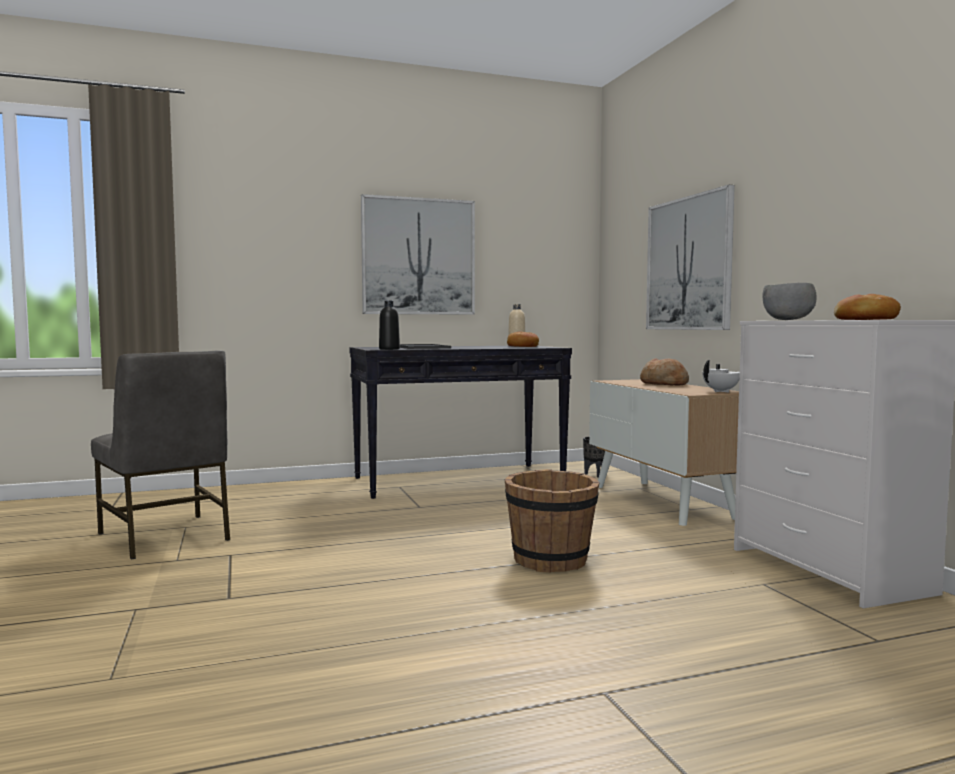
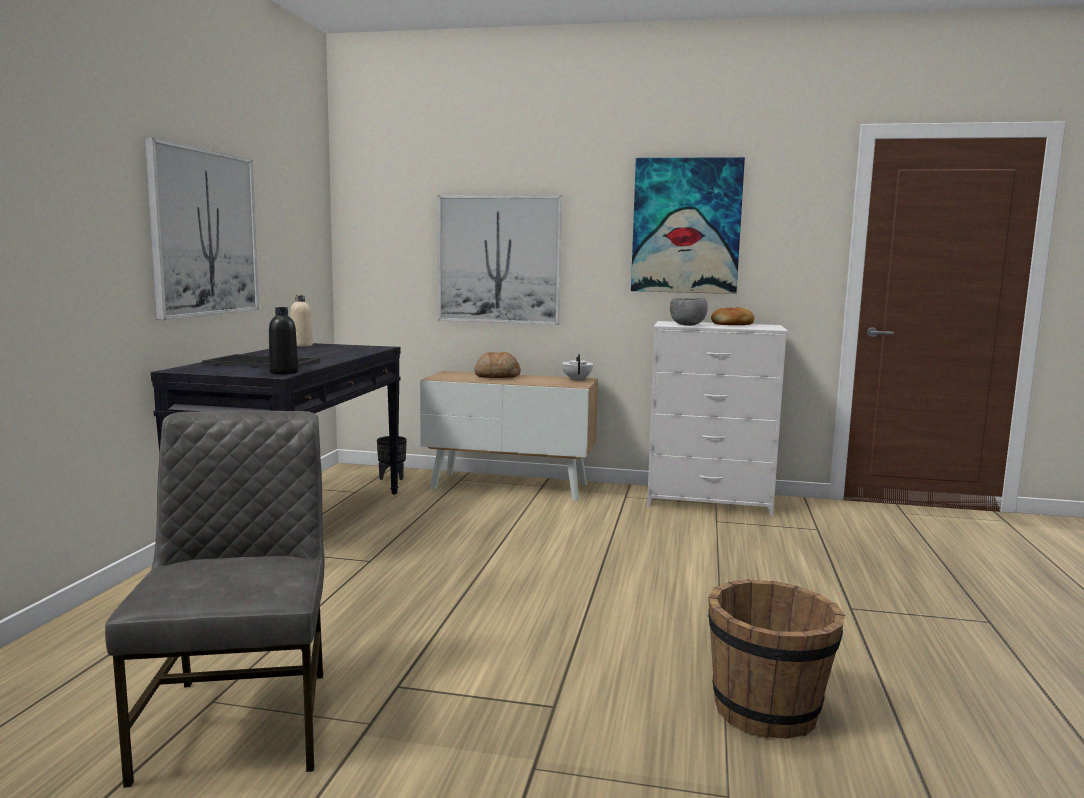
camera: 60 degrees left, 5 degrees up
grey chair [91,350,230,560] -> grey chair turned 90 degrees counterclockwise [105,410,324,788]
brown bucket [505,469,600,573] -> brown bucket moved to [708,579,845,739]
bread [507,331,539,347] -> none
none -> picture [631,157,745,294]

